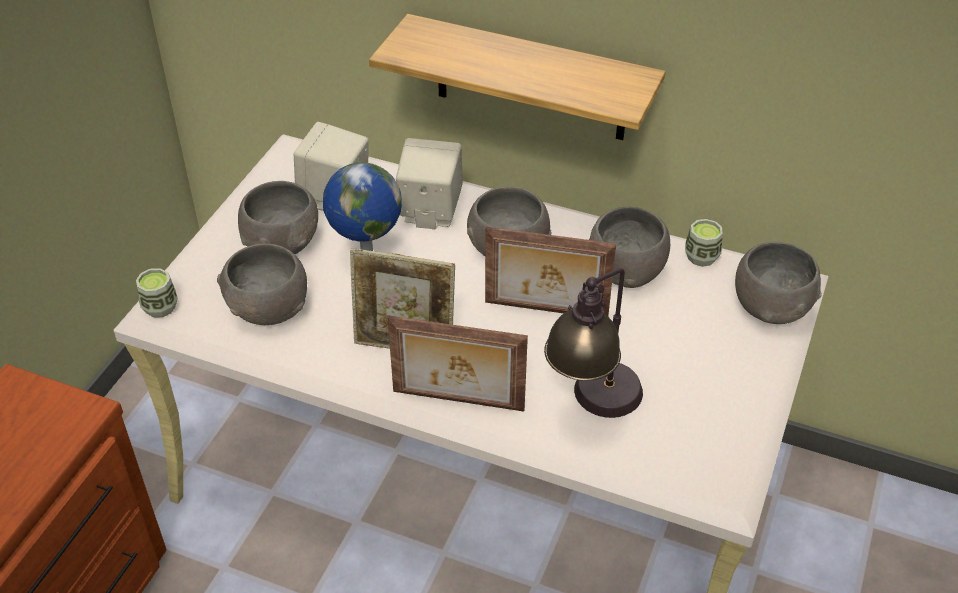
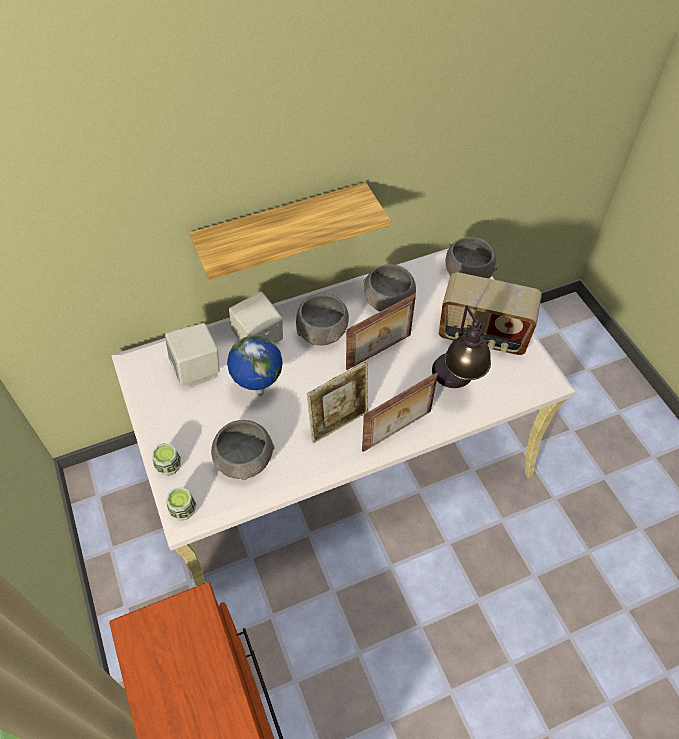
camera: 45 degrees left, 10 degrees up
grey bowl [238,181,318,254] -> none
cup [685,219,723,267] -> cup moved to [152,443,181,476]
none -> radio [439,272,542,355]

